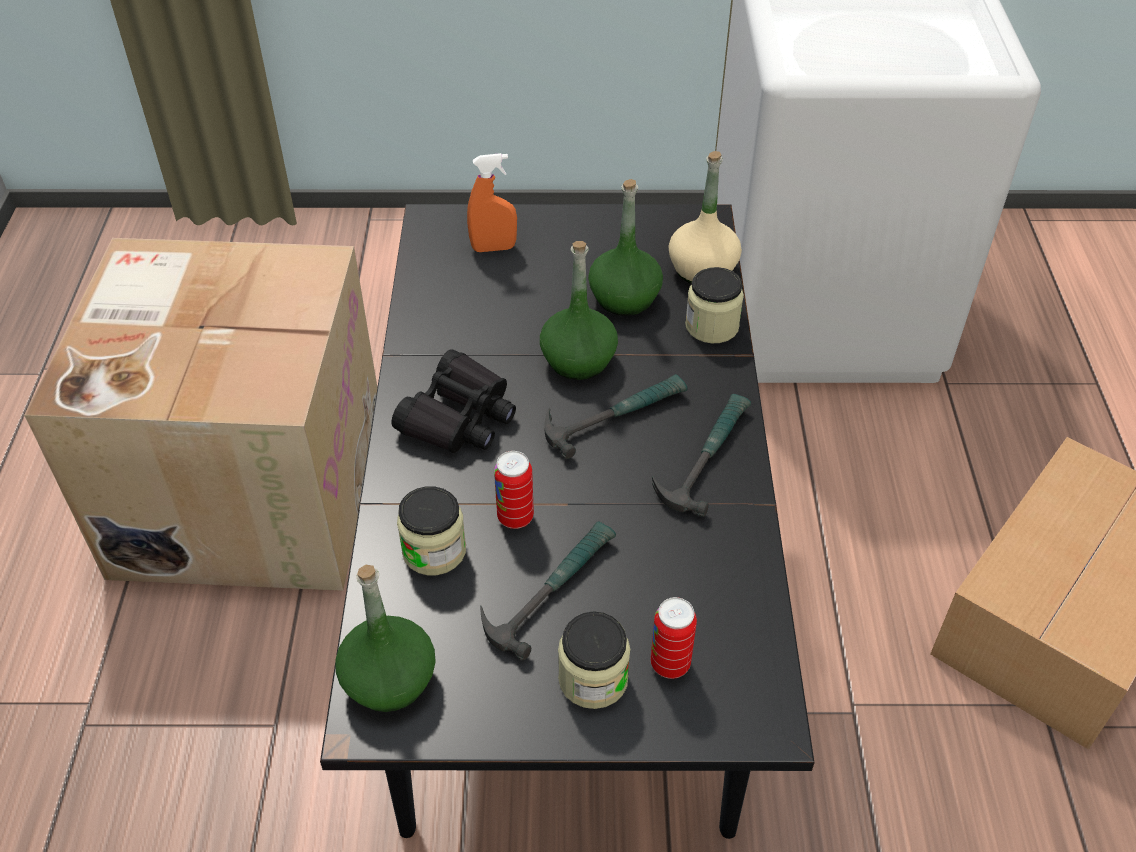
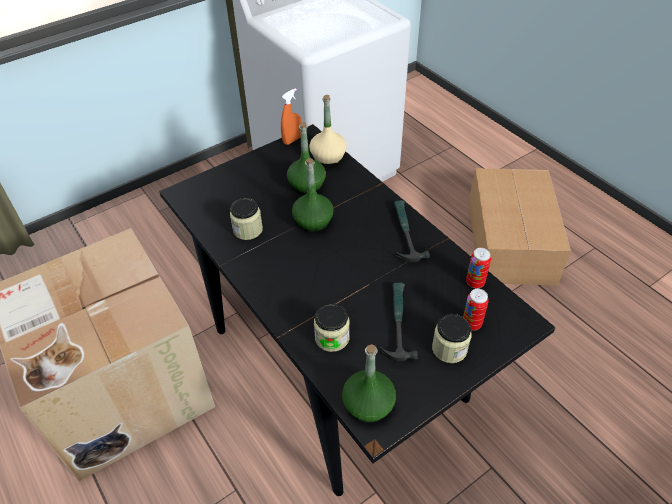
camera: 35 degrees left, 0 degrees up
black binoculars [391,349,516,453] -> none
orange spray bottle [467,153,517,252] -> orange spray bottle moved to [281,88,302,145]
can [494,451,534,529] -> can moved to [466,248,491,288]
hammer [544,374,687,459] -> none
jar [685,267,744,343] -> jar moved to [230,198,263,240]

